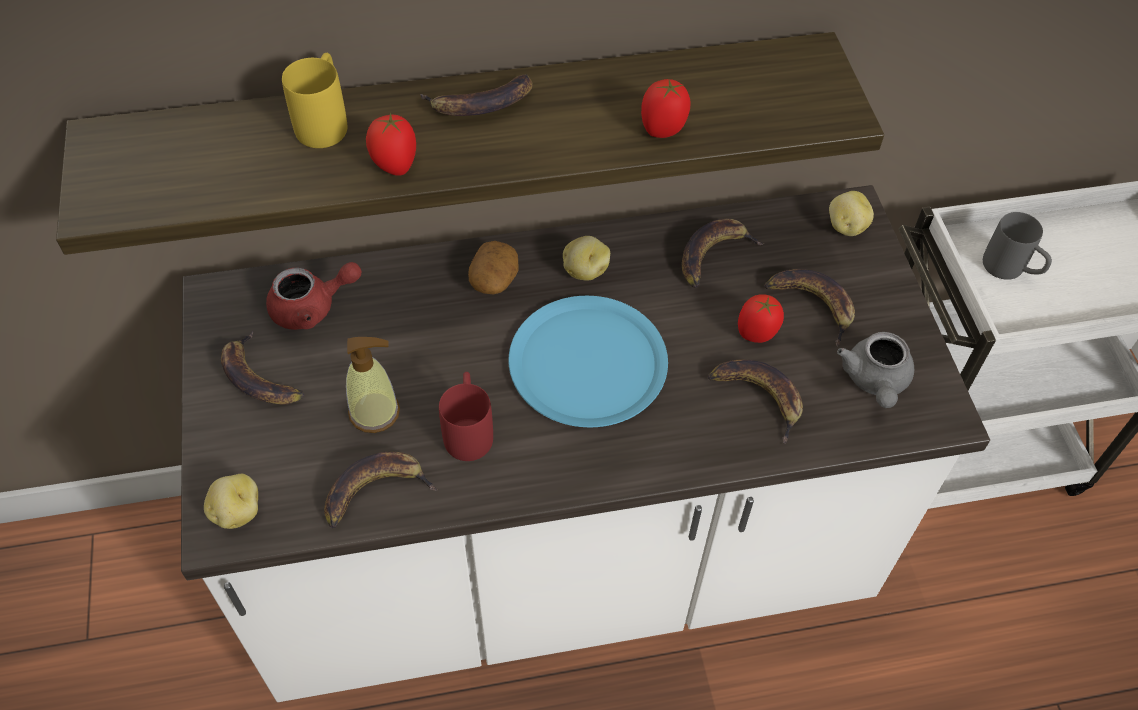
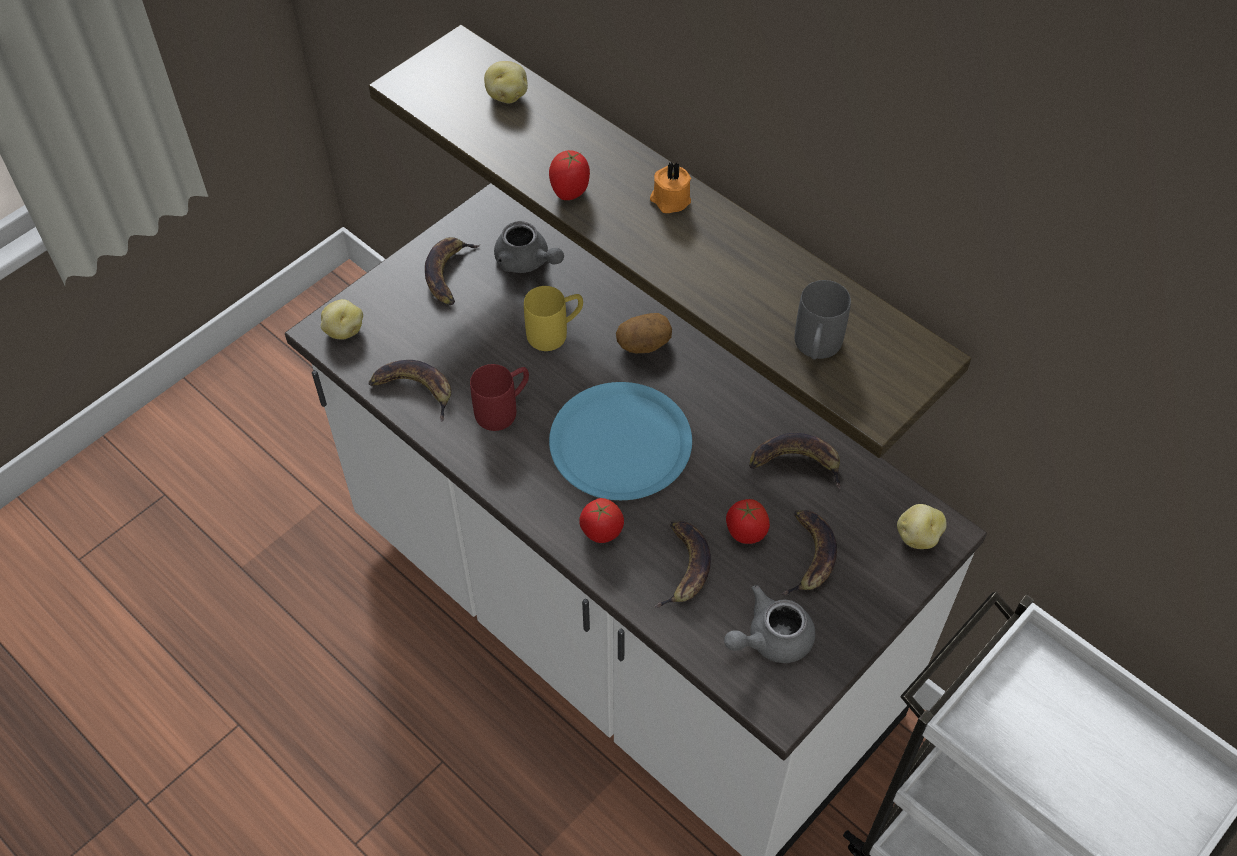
camera: 55 degrees right, 0 degrees up
red teapot [266,262,362,330] -> grey teapot [494,221,564,273]
yellow mug [282,53,347,148] -> yellow mug moved to [524,286,583,351]
soap dispenser [346,337,400,433] -> none
banana [420,74,533,116] -> orange candle [650,162,691,213]
potato [563,236,610,281] -> potato moved to [484,61,528,103]
tomato [641,79,690,138] -> tomato moved to [579,498,624,543]
grey mug [983,212,1052,280] -> grey mug moved to [795,280,851,360]

